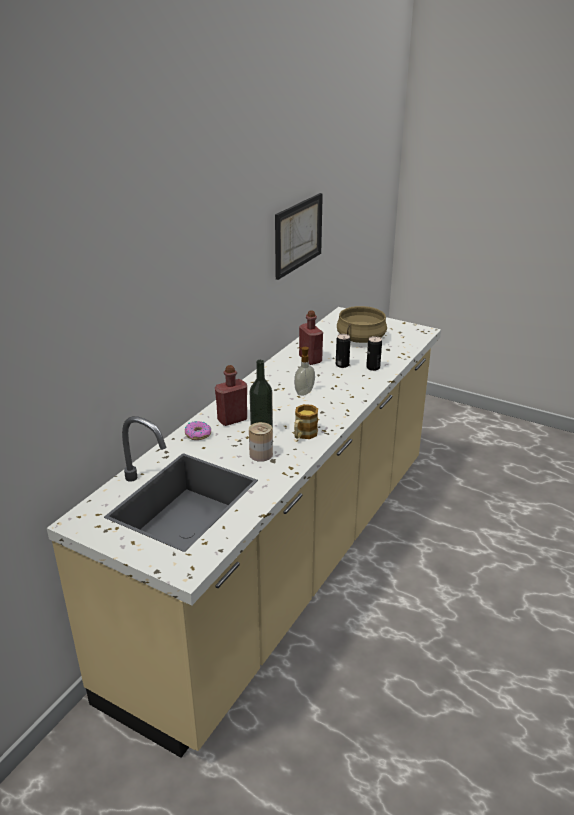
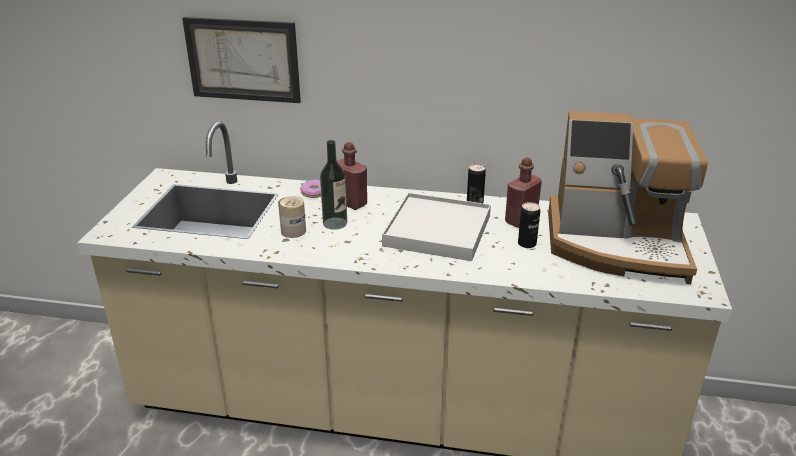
camera: 70 degrees right, 0 degrees up
picture [275,193,323,280] -> picture moved to [182,17,301,103]
soap dispenser [294,347,315,396] -> white tray [382,193,491,261]
mug [294,404,318,439] -> none
beige cooking pot [337,306,387,343] -> coffee machine [548,111,708,284]
can [366,336,382,371] -> can moved to [467,164,486,203]

